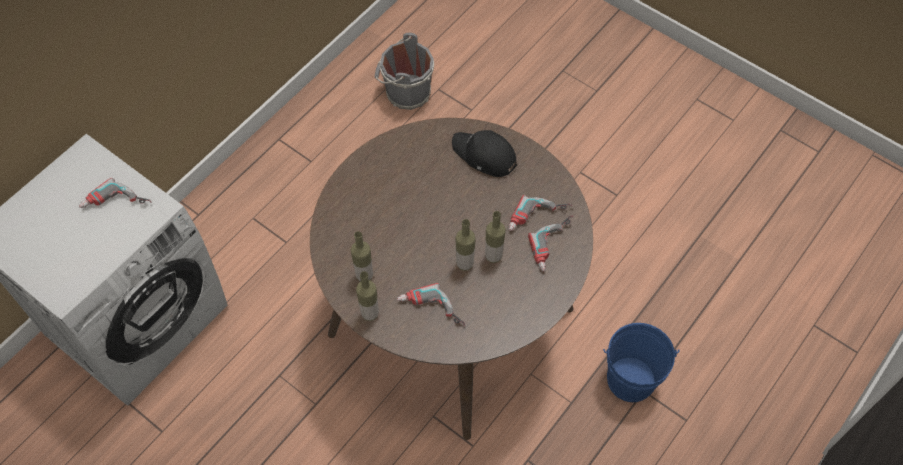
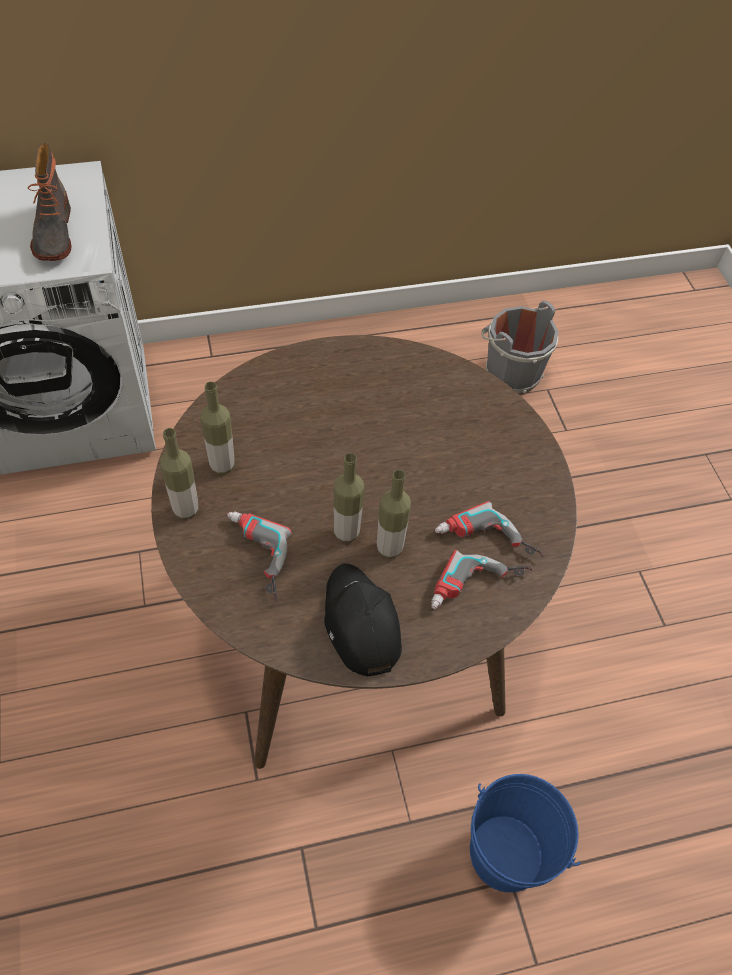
camera: 35 degrees right, 5 degrees down
power drill [79,178,152,208] -> boot [28,143,72,261]
black cap [452,130,517,177] -> black cap moved to [324,563,402,677]

